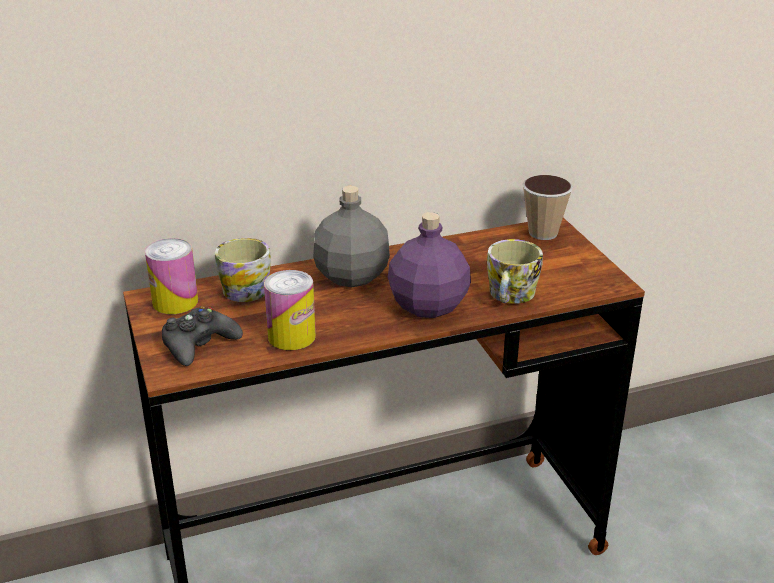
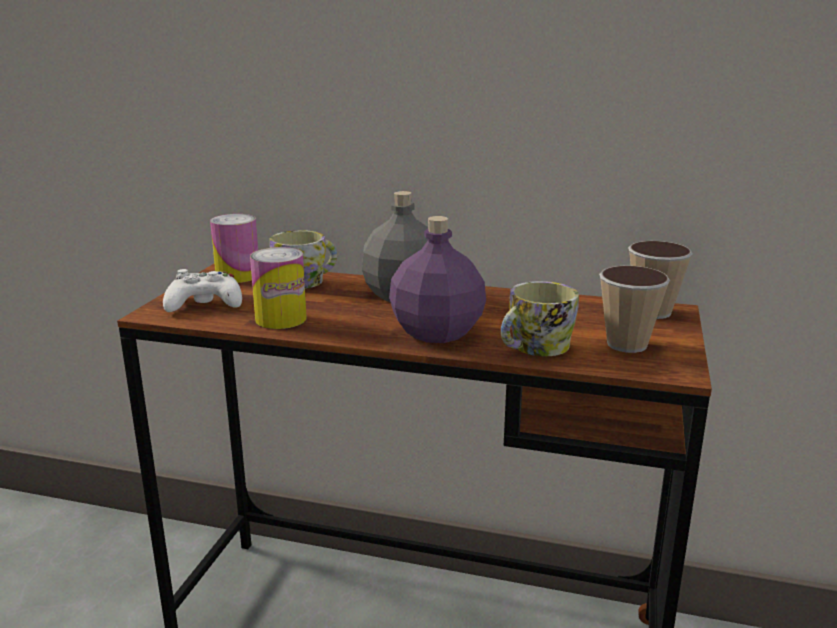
camera: 35 degrees right, 10 degrees down
black game controller [162,306,243,366] -> white game controller [163,269,242,312]
none -> cup [599,266,670,353]

